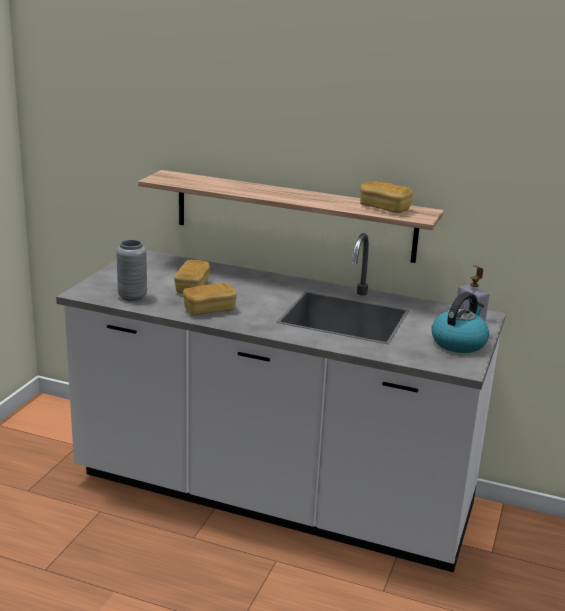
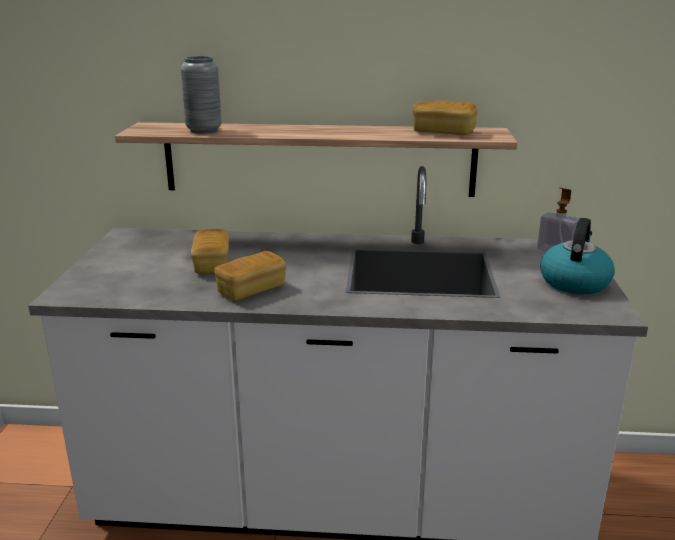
camera: 15 degrees left, 0 degrees up
grey vase [116,240,147,301] -> grey vase moved to [181,56,222,134]

